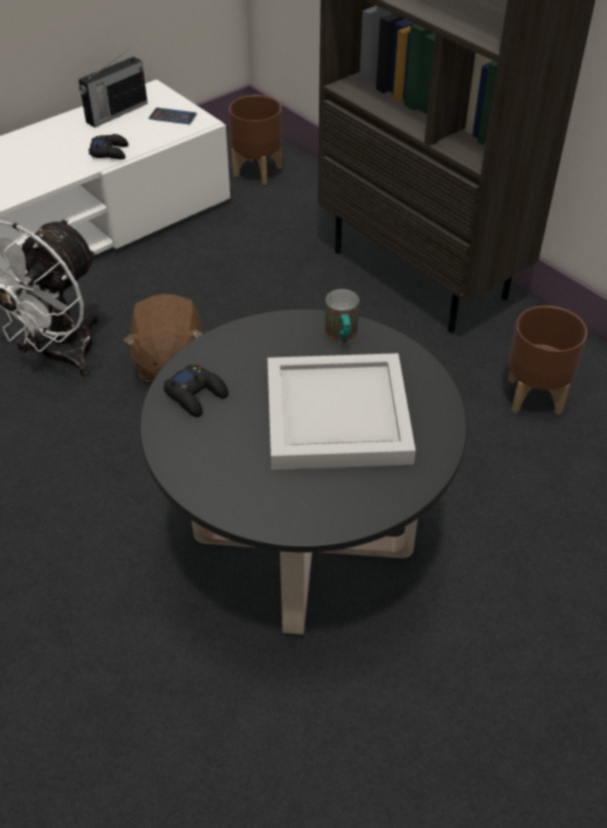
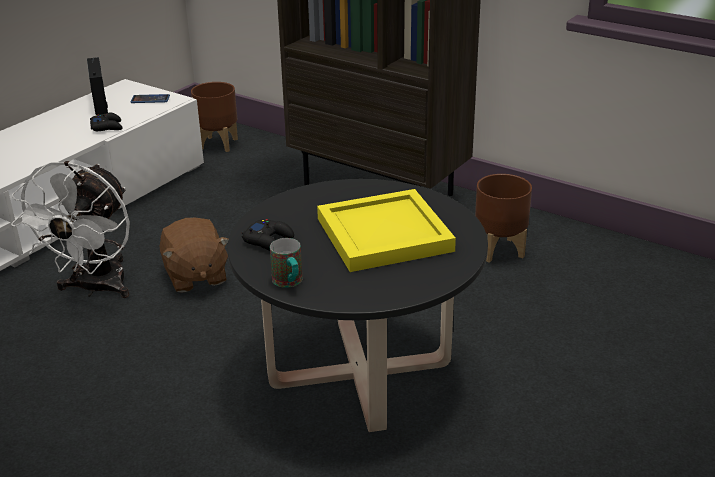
camera: 15 degrees left, 15 degrees down
radio [78,49,148,128] -> radio turned 135 degrees clockwise [87,57,108,115]
white tray [268,353,416,470] -> yellow tray [317,189,456,272]
mug [325,289,359,343] -> mug moved to [270,238,302,288]

